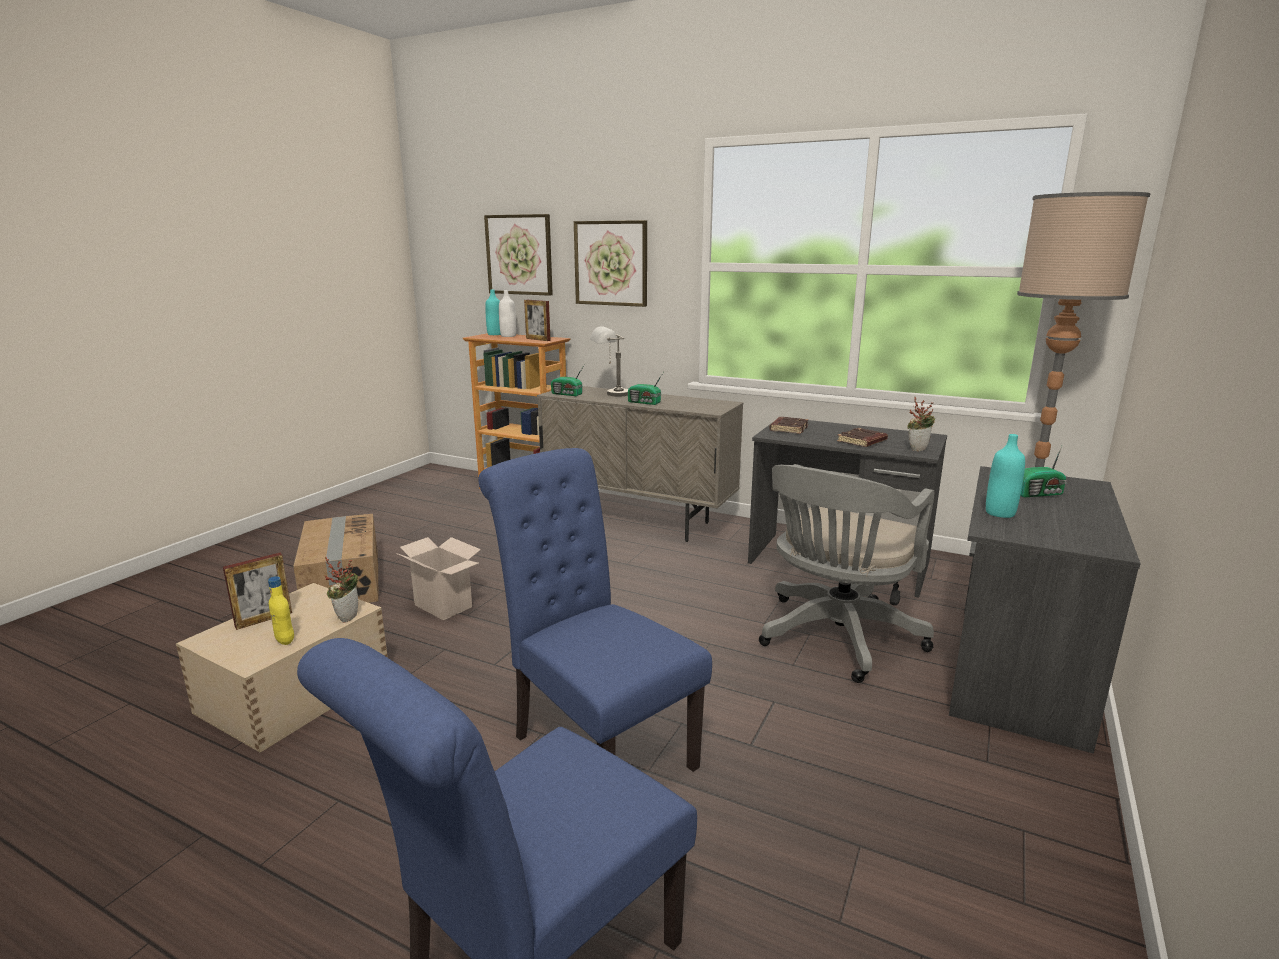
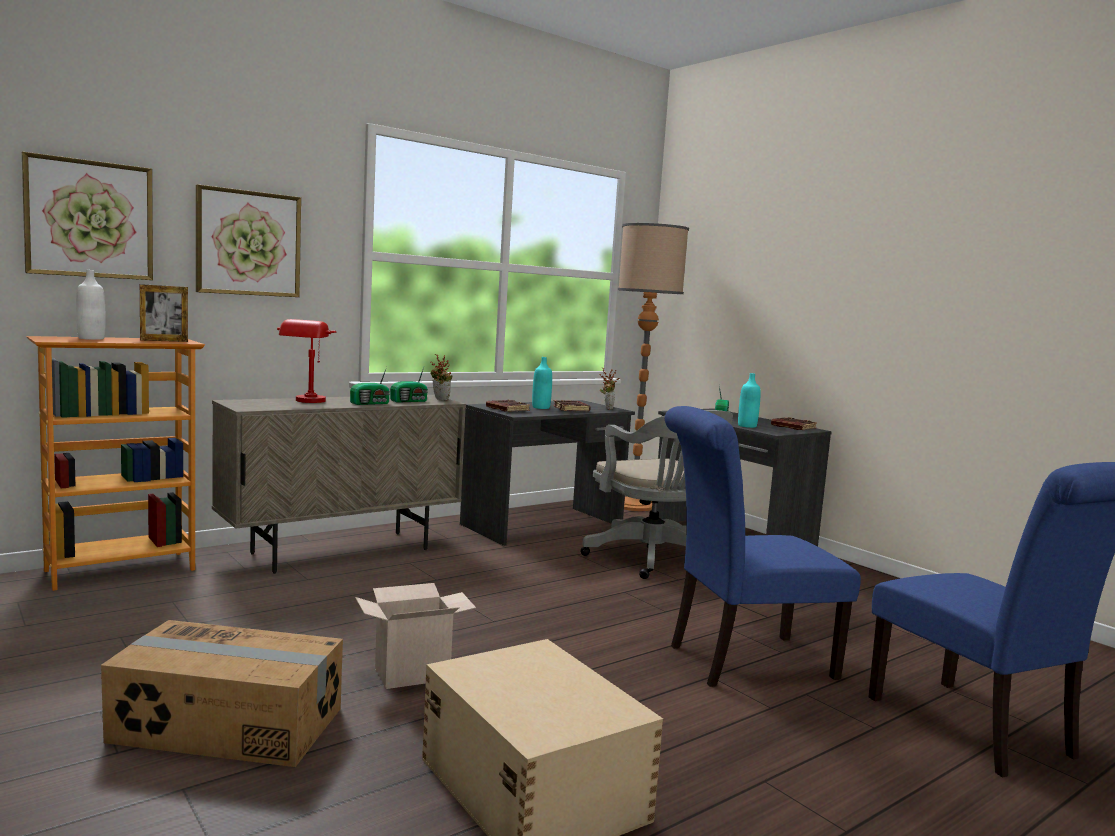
camera: 65 degrees left, 10 degrees down
picture frame [223,553,292,630] -> none
yellow bottle [268,576,294,645] -> none
potted plant [325,557,358,623] -> potted plant moved to [430,354,452,400]
turquoise bottle [485,289,501,335] -> turquoise bottle moved to [532,357,552,409]
radio [551,365,584,396] -> radio moved to [390,365,428,403]
grey table lamp [590,326,628,396] -> red table lamp [277,319,337,403]
none -> brown book [771,417,817,430]

